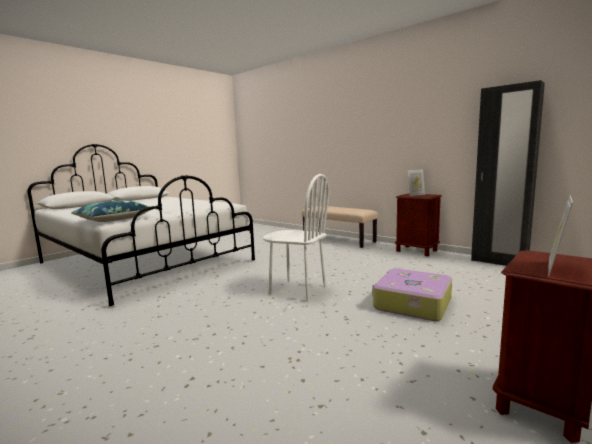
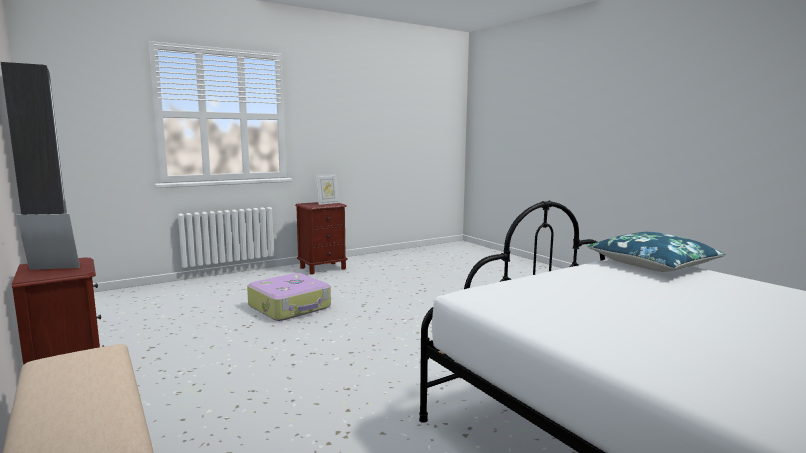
camera: 165 degrees left, 0 degrees up
white chair [263,174,329,302] -> none

